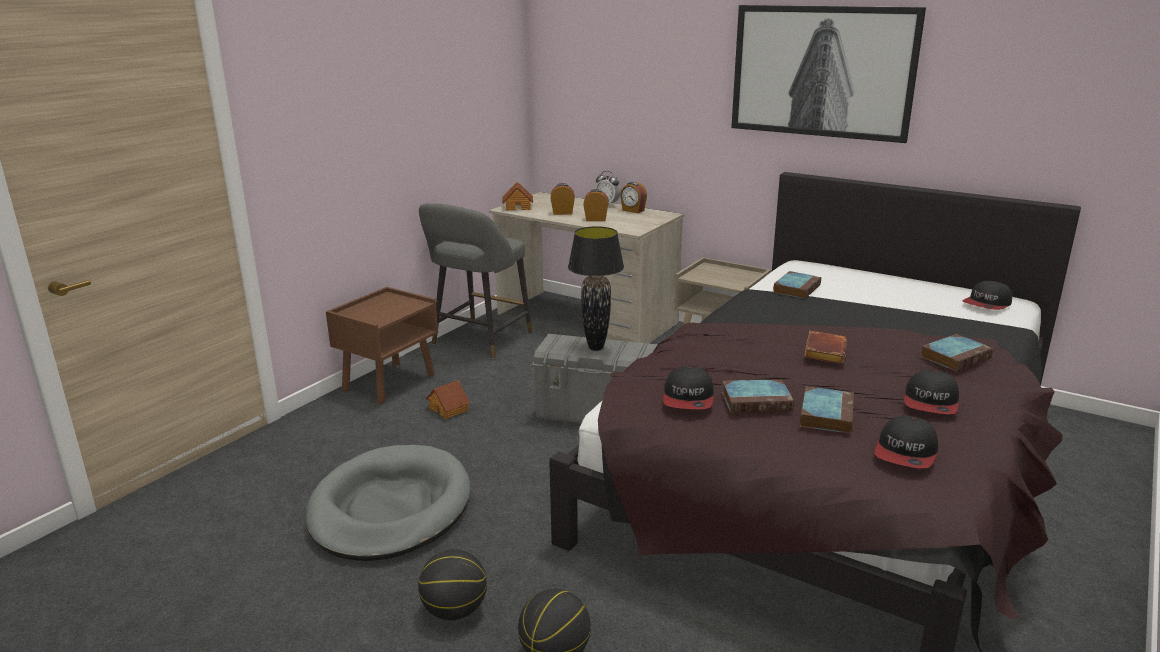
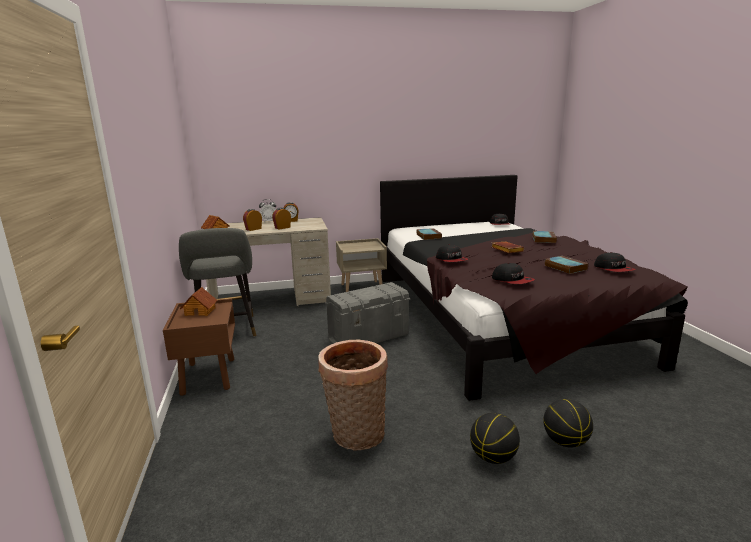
camera: 45 degrees left, 5 degrees down
grey dog bed [306,445,471,561] -> basket [318,340,388,450]
toy house [426,380,470,419] -> toy house moved to [180,287,218,316]
black table lamp [568,226,624,351] -> none
book [722,379,794,414] -> none
picture [731,5,926,143] -> none
cap [904,370,959,414] -> cap moved to [436,244,468,262]

